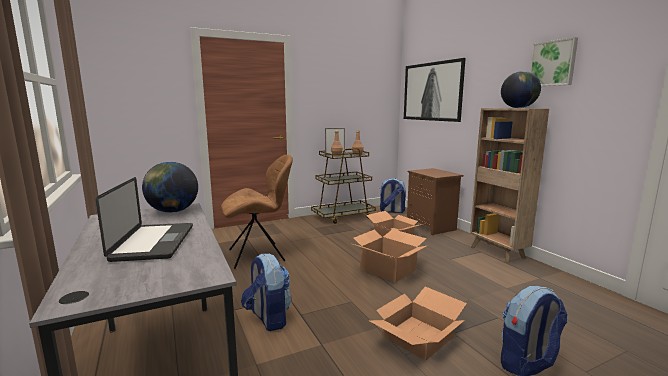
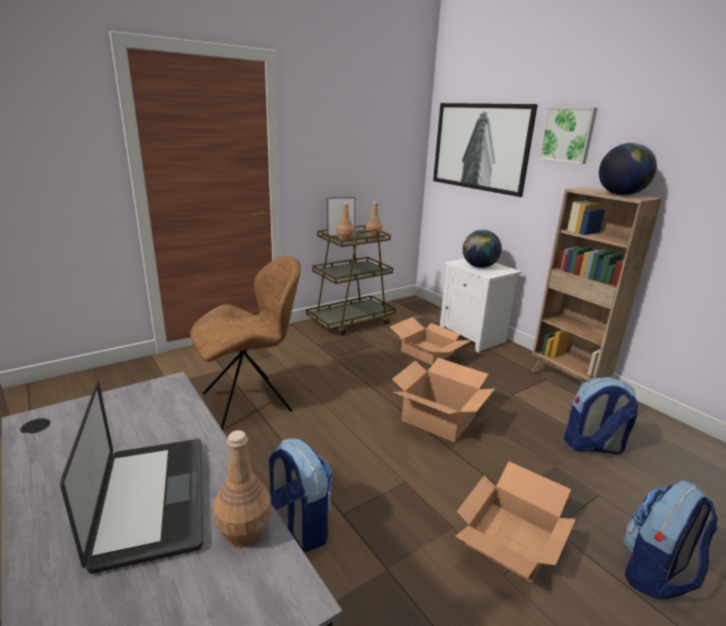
camera: 10 degrees left, 10 degrees up
globe [142,162,198,213] -> globe moved to [463,230,502,268]
backpack [380,178,406,213] -> backpack moved to [564,377,638,455]
brown nightstand [407,168,463,236] -> white nightstand [440,259,522,353]
picture [530,37,578,86] -> picture moved to [538,107,598,164]
none -> brown bottle [213,430,272,548]

